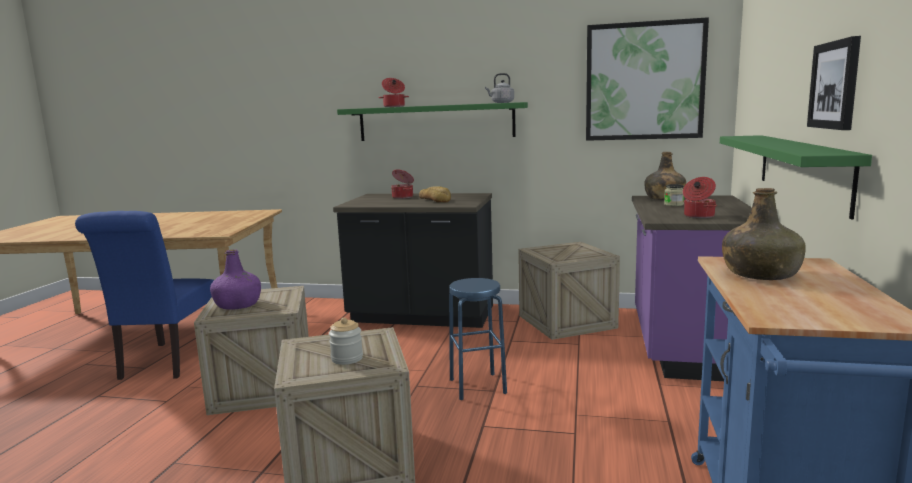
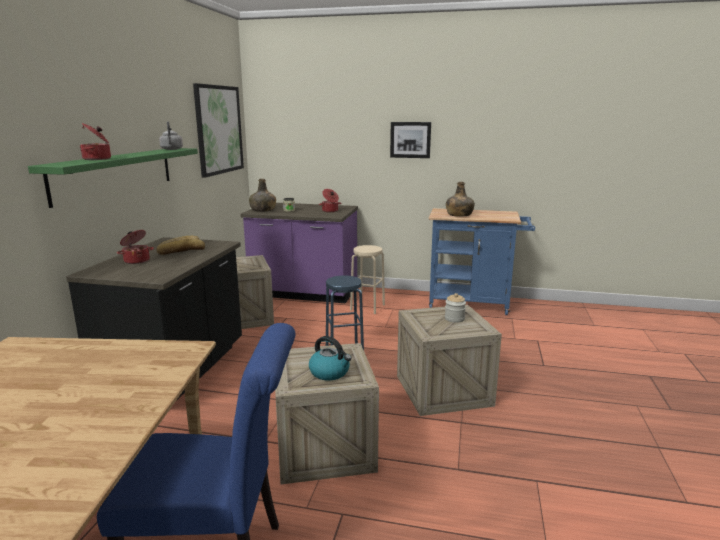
camera: 90 degrees left, 5 degrees up
purple bottle [210,249,261,310] -> kettle [309,336,352,381]
green shelf [720,135,872,219] -> none
none -> beige stool [350,245,385,314]

